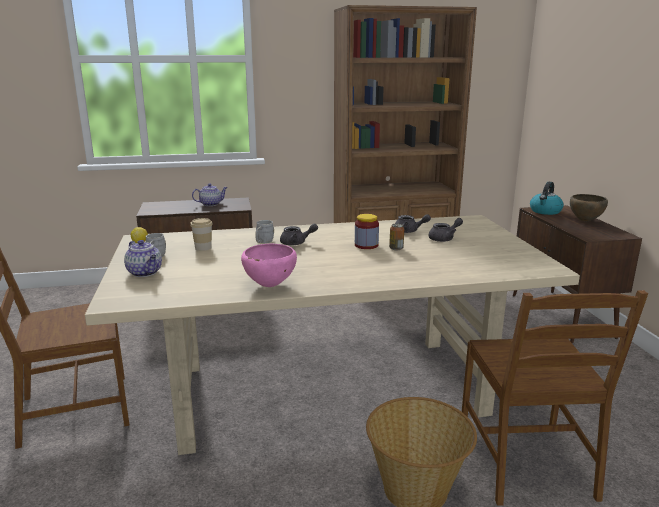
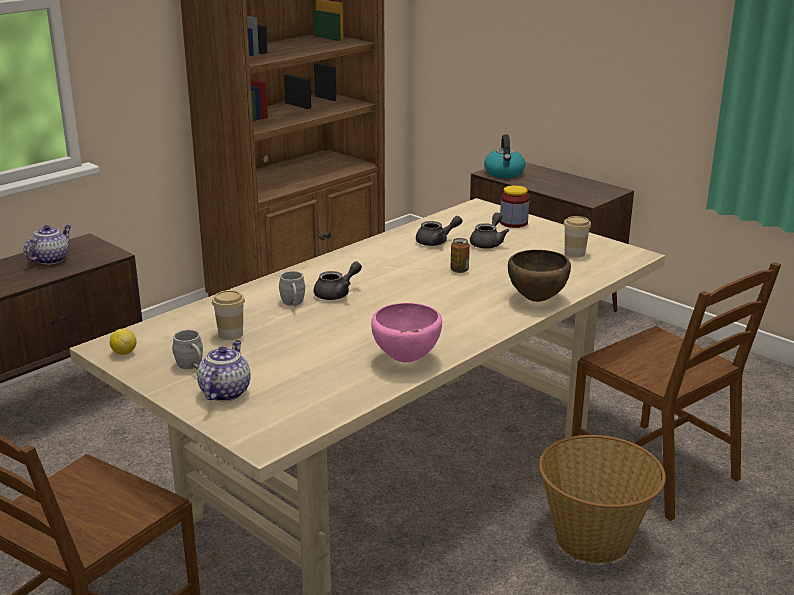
camera: 35 degrees left, 5 degrees up
teapot [124,240,162,277] -> teapot turned 90 degrees counterclockwise [197,340,251,401]
jar [355,214,379,249] -> jar moved to [500,185,529,228]
brown bowl [570,194,608,221] -> brown bowl moved to [508,250,571,302]
none -> cup [563,216,591,258]

